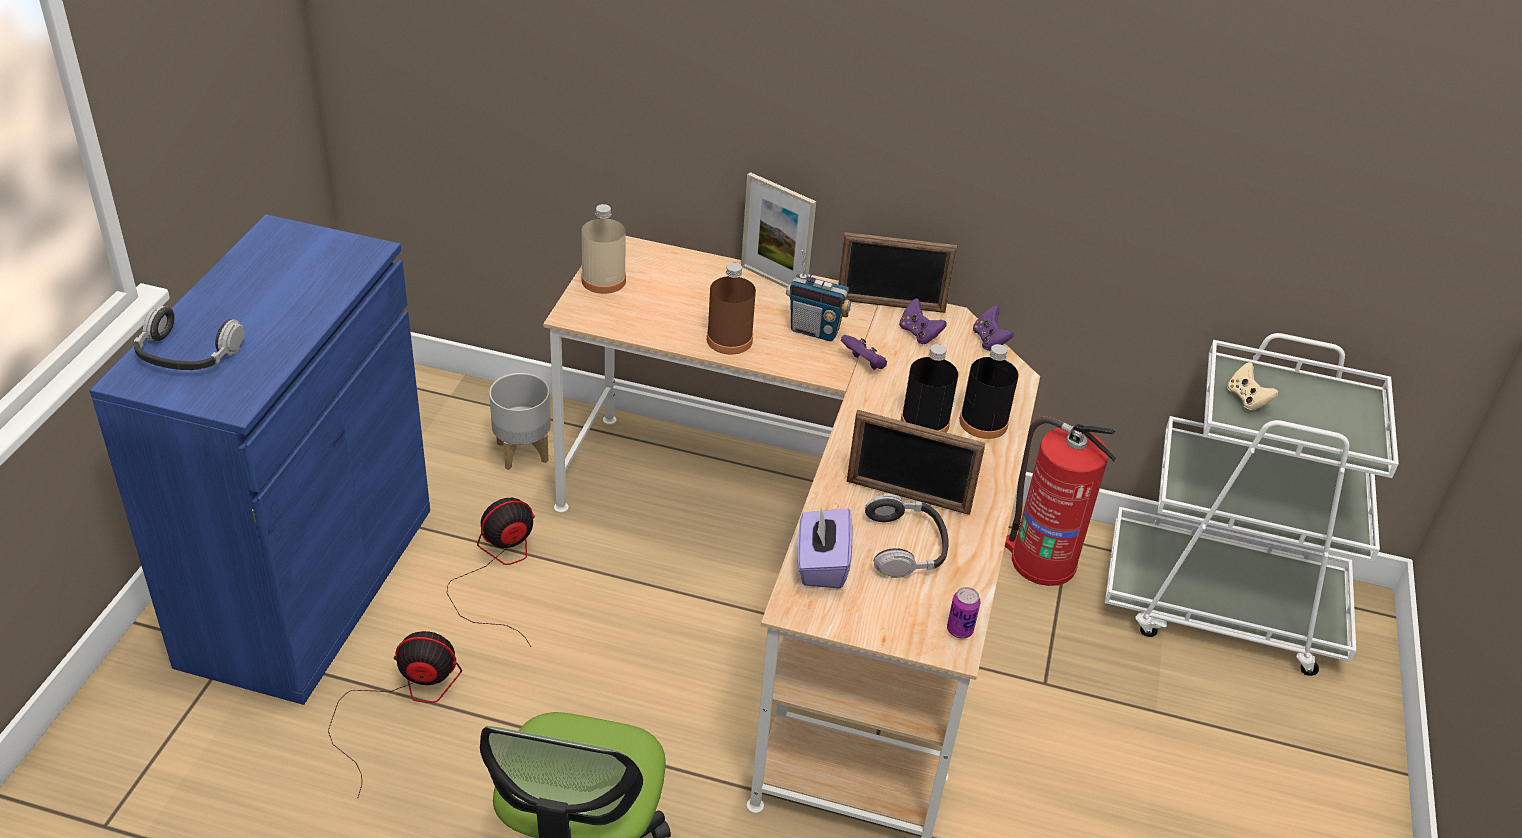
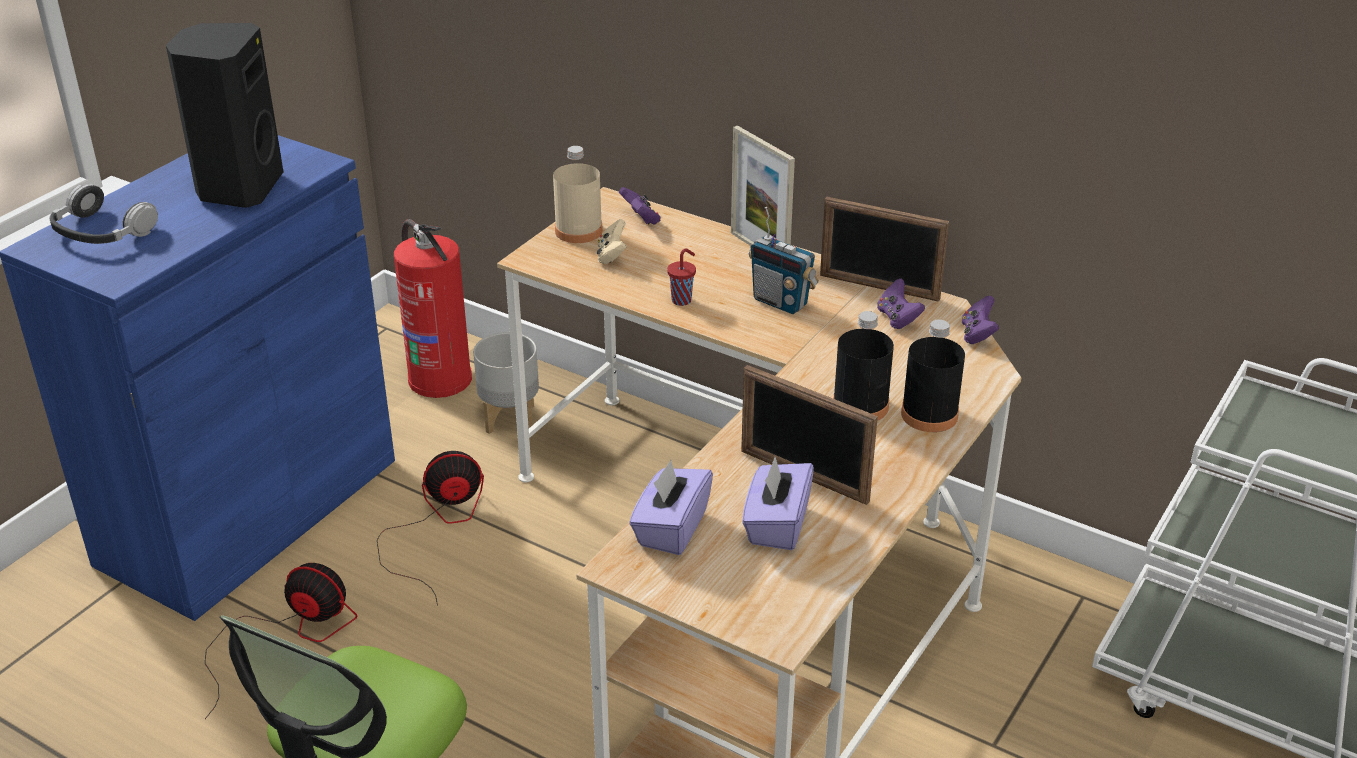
camera: 20 degrees right, 5 degrees down
brown bottle [707,263,756,354] -> red cup [667,249,696,306]
purple game controller [841,335,887,370] -> purple game controller moved to [619,187,660,225]
headphones [865,493,949,578] -> purple tissue box [742,457,814,550]
can [947,587,980,638] -> none
fire extinguisher [1005,417,1116,586] -> fire extinguisher moved to [394,219,472,398]
beige game controller [1227,362,1279,411] -> beige game controller moved to [597,219,627,264]
none -> black speaker [166,23,284,208]

